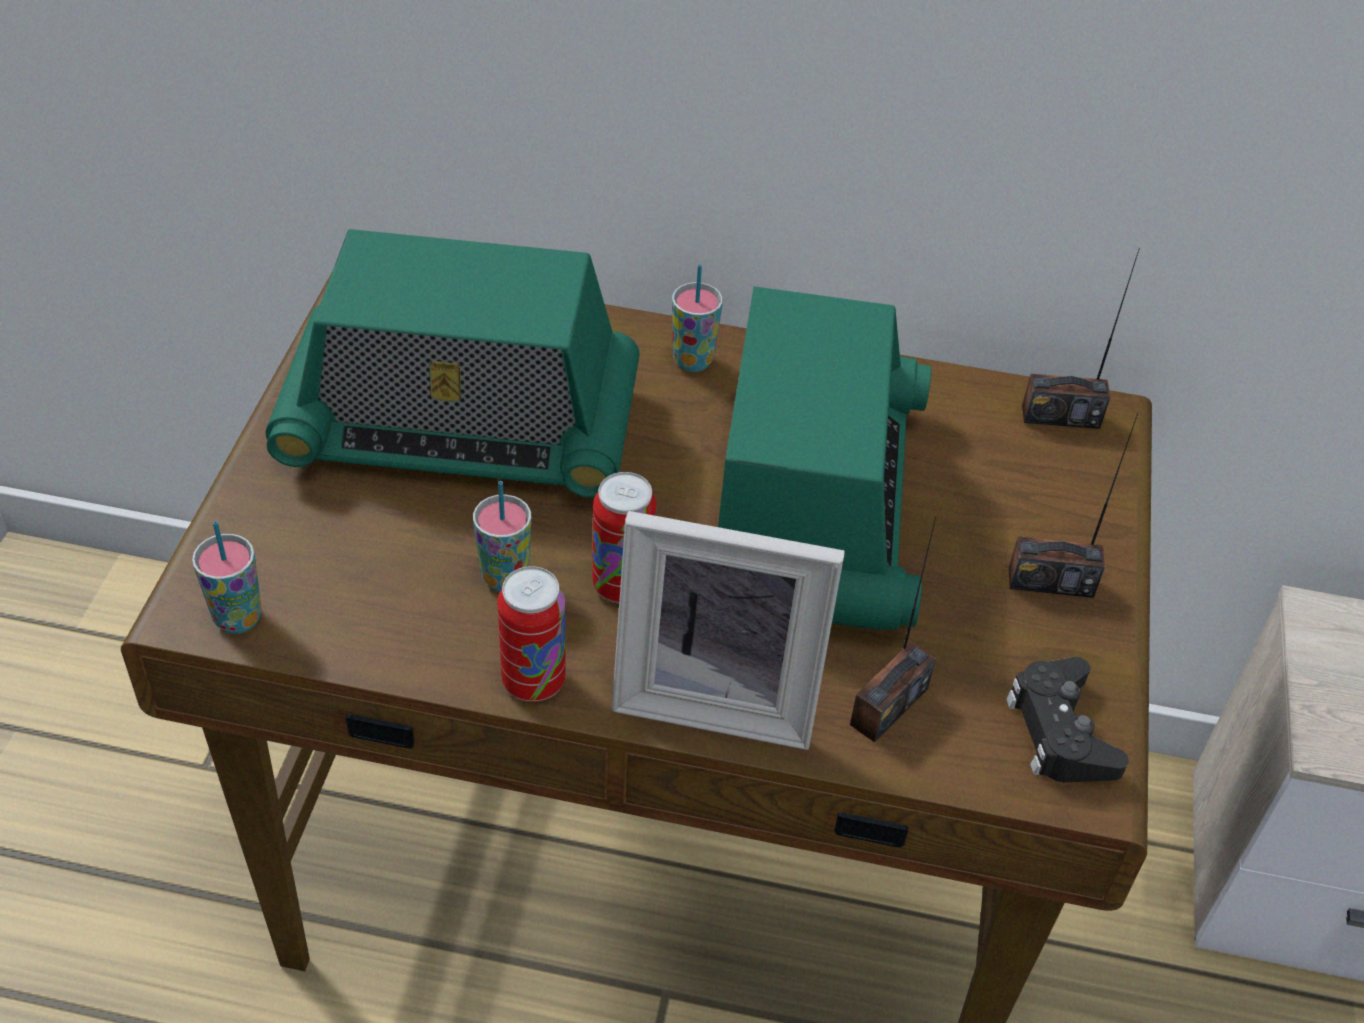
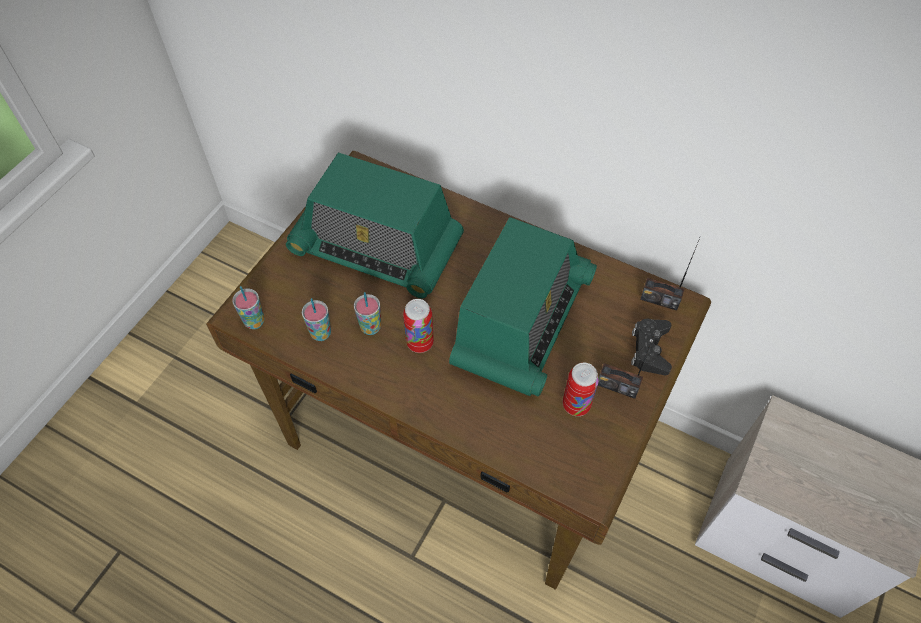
camera: 20 degrees right, 10 degrees up
can [497,566,566,702] -> can moved to [563,363,599,416]
picture frame [612,511,845,750] -> none
cup [672,265,723,372] -> cup moved to [302,298,331,341]
radio [850,517,936,743] -> none
black game controller [1006,657,1129,782] -> black game controller moved to [631,319,672,375]

